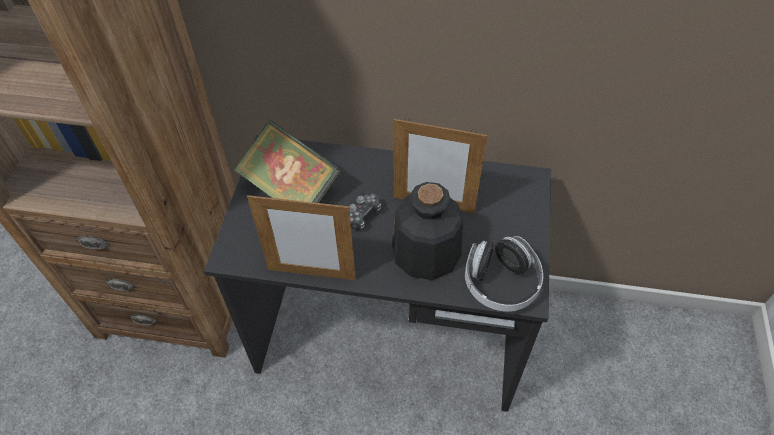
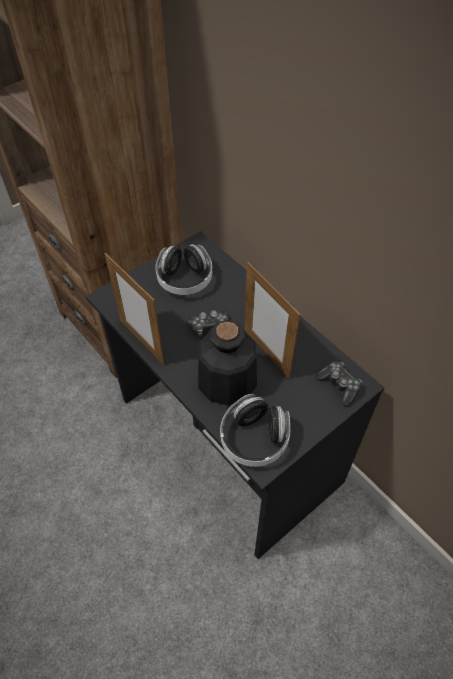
camera: 40 degrees right, 0 degrees up
book [234,120,341,203] -> headphones [156,244,212,295]
none -> game controller [316,362,362,407]

